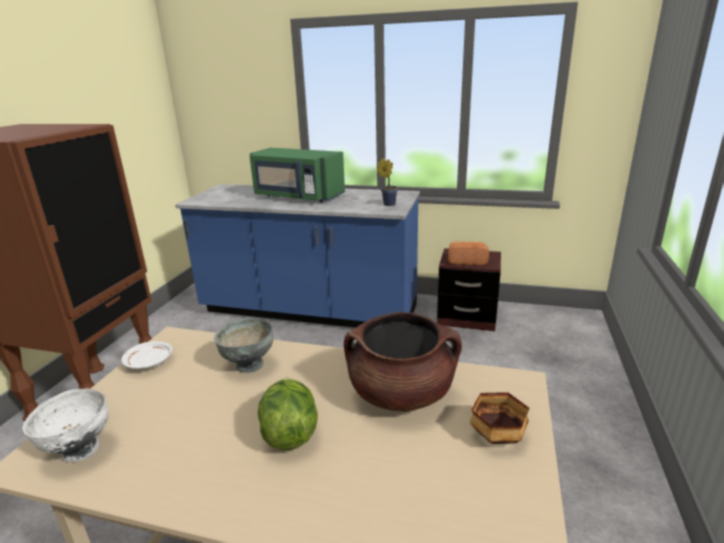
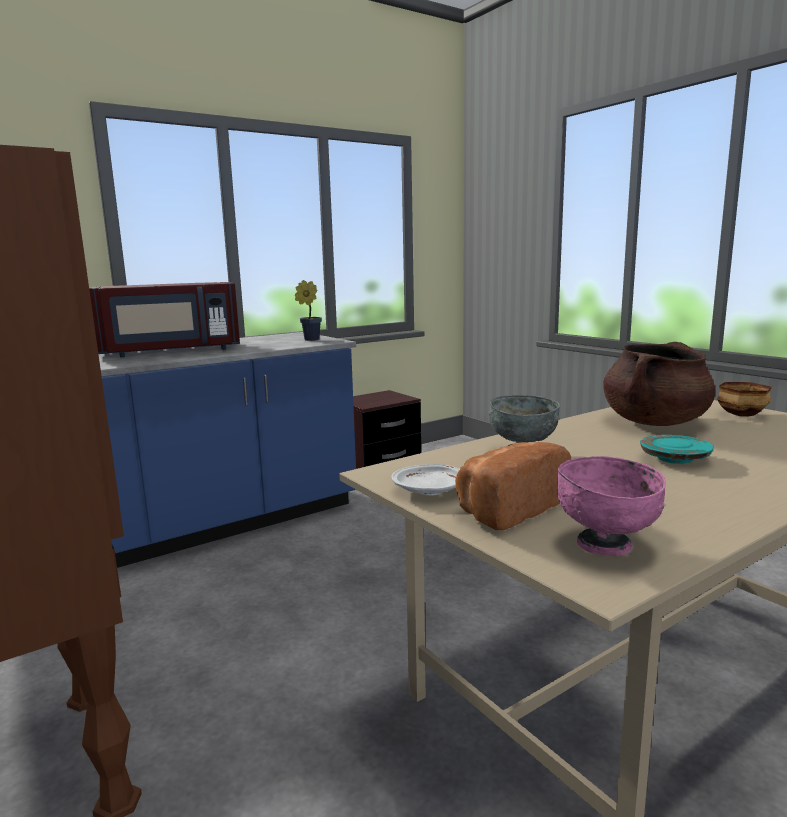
camera: 50 degrees left, 10 degrees down
white bowl [23,388,109,462] -> pink bowl [557,456,666,556]
green microwave [250,148,345,202] -> red microwave [89,282,240,357]
lettuce [258,378,318,450] -> turquoise plate [640,435,714,464]
bread [448,241,489,265] -> bread moved to [455,442,571,530]

